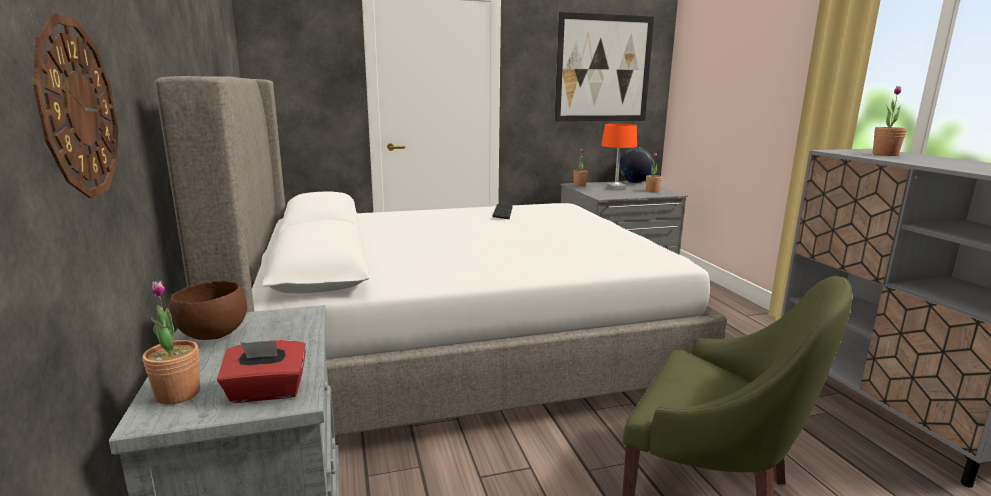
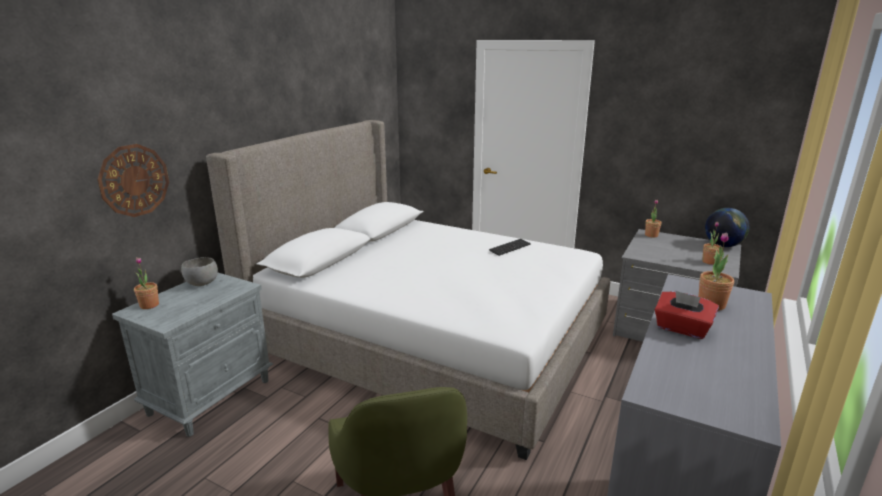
camera: 45 degrees right, 5 degrees up
brown bowl [170,281,247,340] -> grey bowl [181,257,218,286]
red tissue box [217,340,307,403] -> red tissue box moved to [655,291,719,339]
picture [555,12,654,122] -> none
orange table lamp [601,124,637,190] -> none

